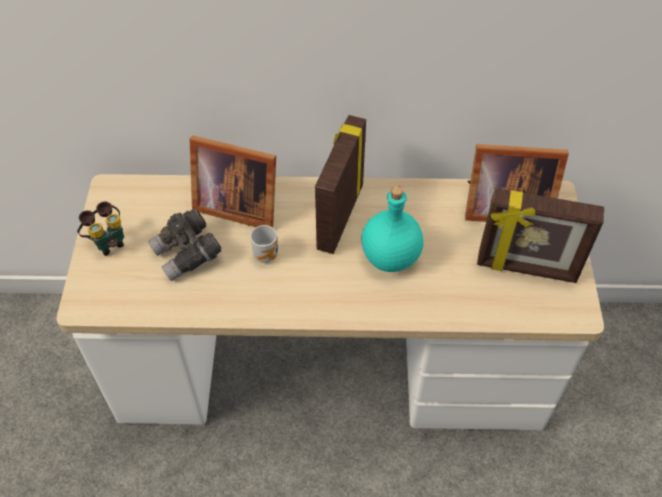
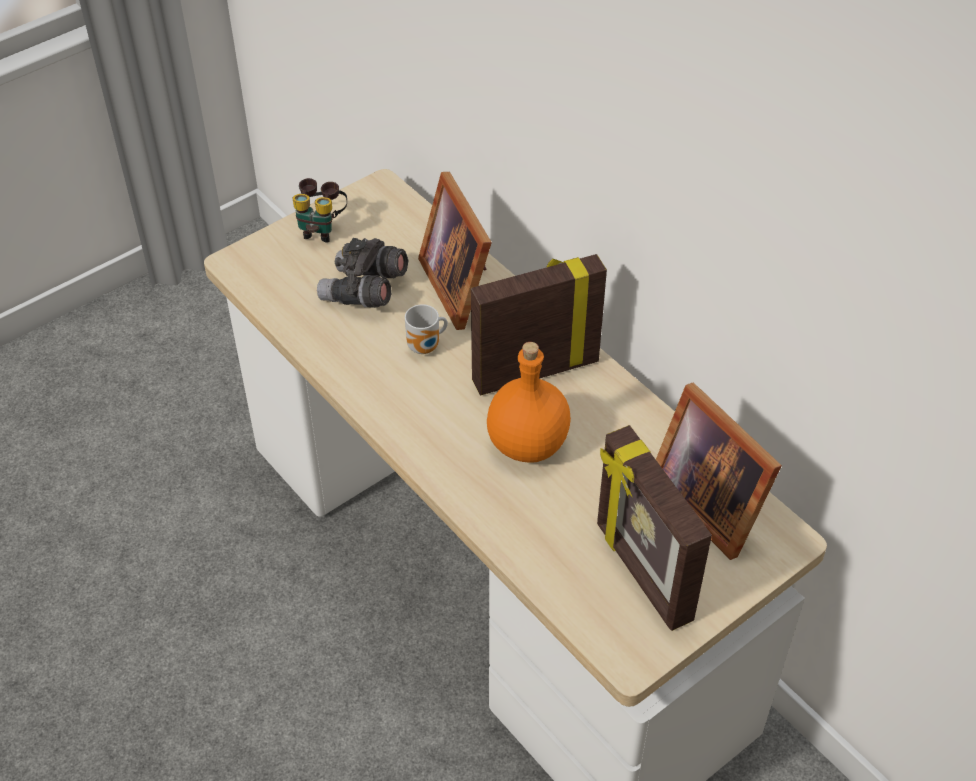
camera: 50 degrees right, 5 degrees down
turquoise bottle [362,186,423,272] -> orange bottle [487,342,571,463]

